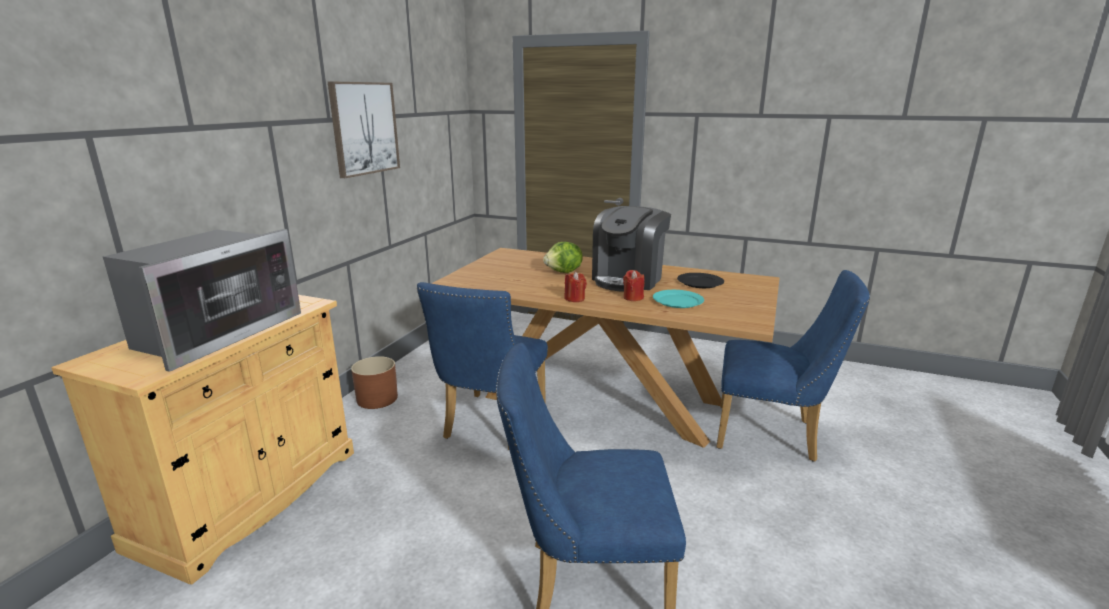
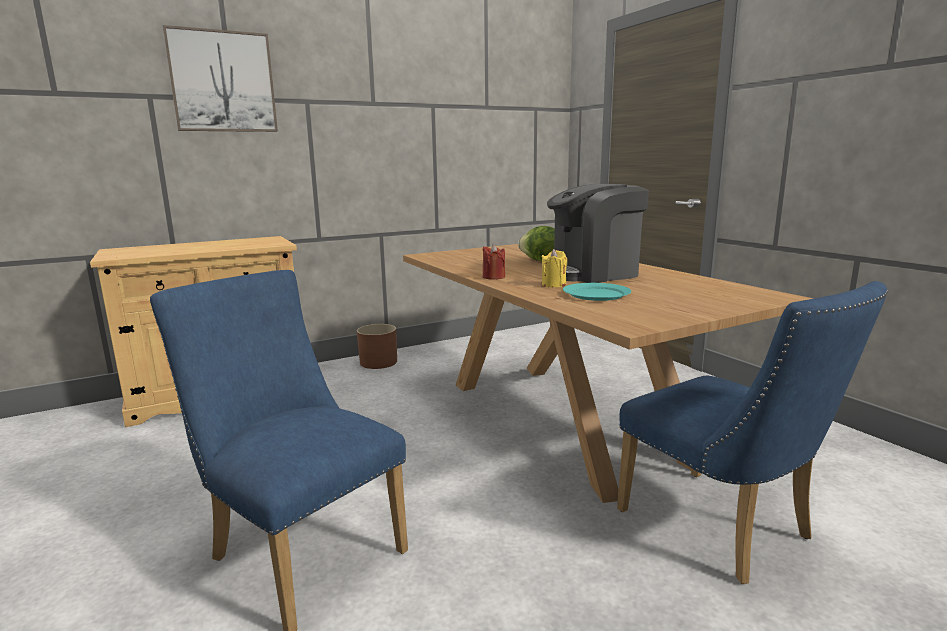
camera: 40 degrees right, 5 degrees down
microwave [103,229,301,372] -> none
picture [328,81,400,178] -> picture moved to [163,25,278,132]
blue chair [417,282,548,450] -> none
red candle [623,270,644,301] -> yellow candle [542,249,567,287]
black plate [677,273,724,288] -> none

